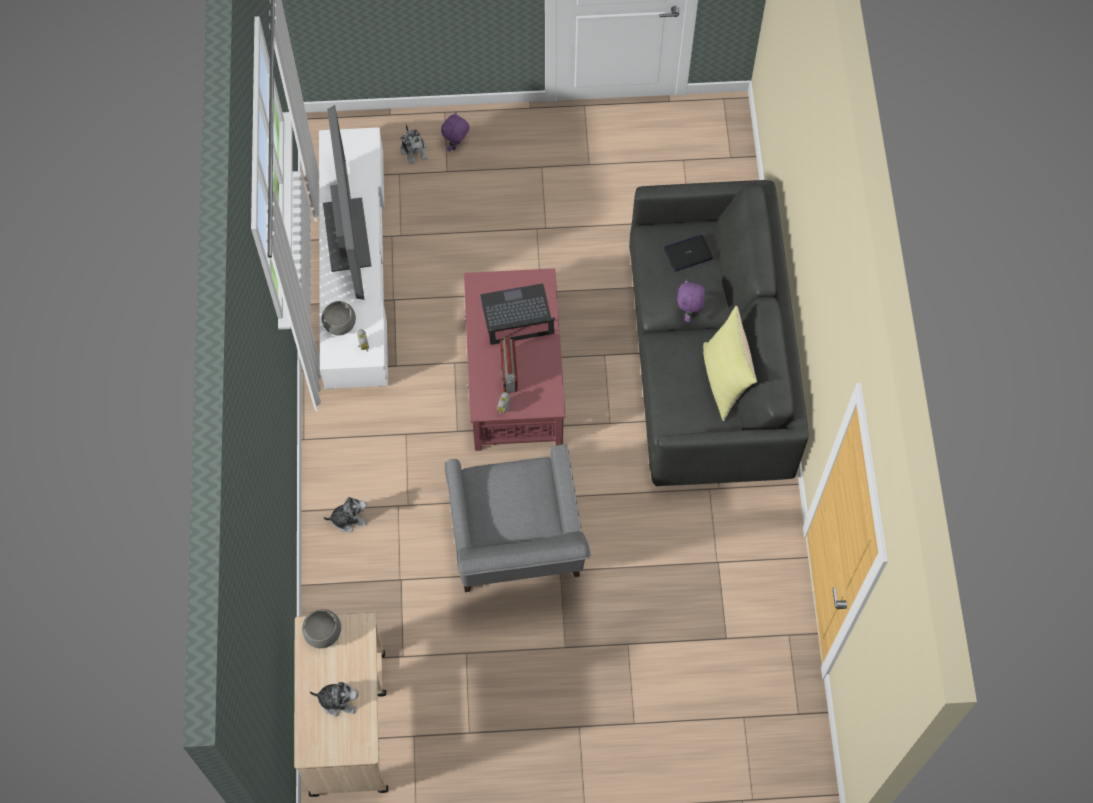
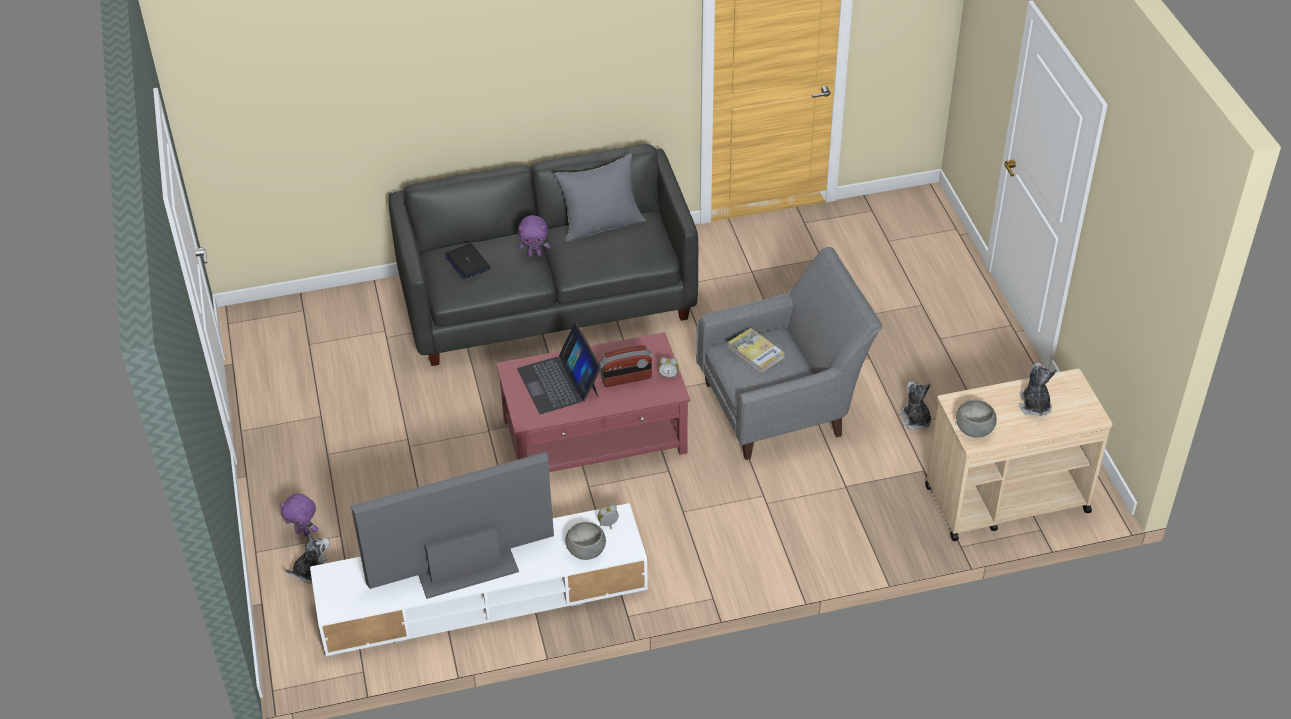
camera: 100 degrees left, 20 degrees down
plush toy [323,497,367,532] -> plush toy moved to [898,381,931,430]
yellow pillow [703,306,757,421] -> grey pillow [554,153,646,242]
none -> book [728,328,785,373]

